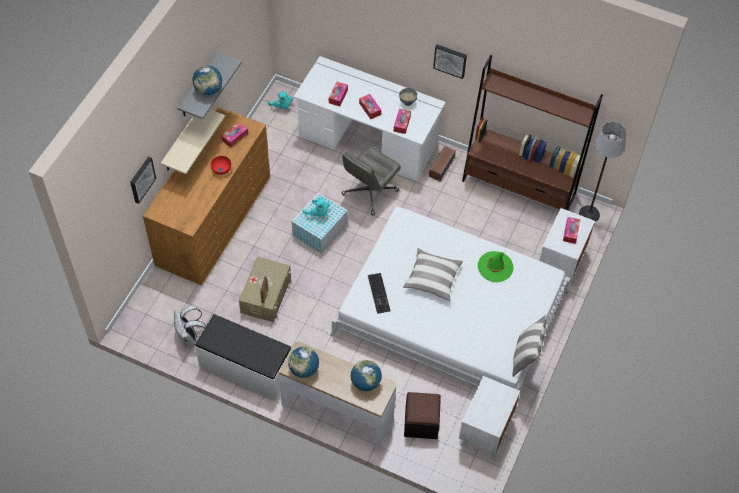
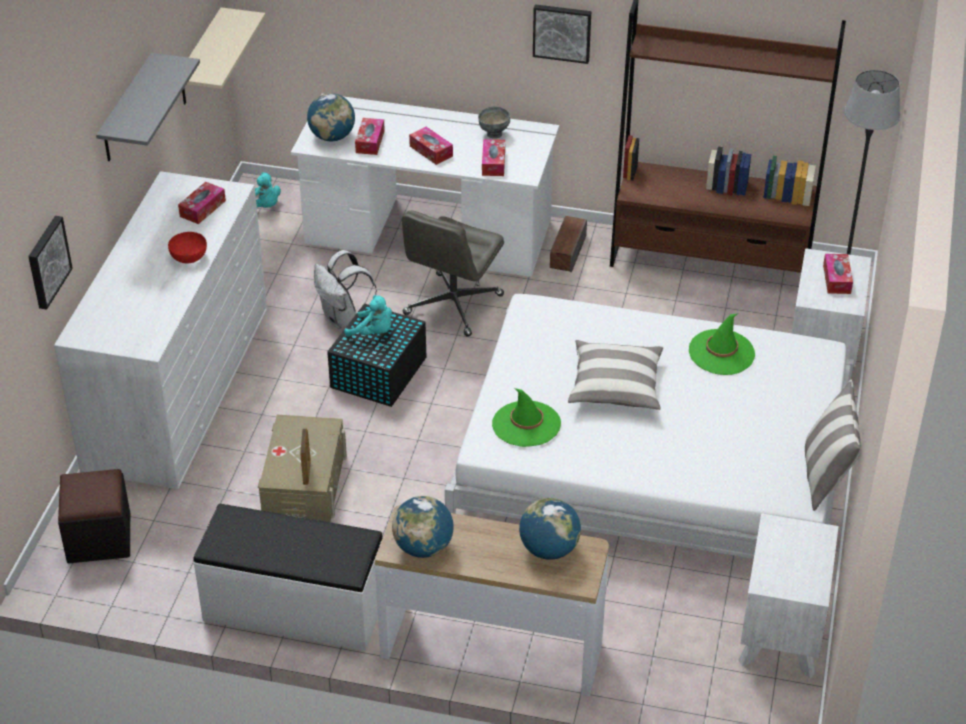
camera: 10 degrees left, 15 degrees down
brown dresser [143,107,270,286] -> white dresser [54,171,267,489]
beige shelf [161,109,225,174] -> beige shelf moved to [182,7,265,104]
white backpack [174,306,206,347] -> white backpack moved to [314,250,377,329]
globe [193,66,222,95] -> globe moved to [307,93,355,141]
white storage box [292,193,348,254] -> black storage box [327,303,426,407]
keyboard [368,273,391,314] -> green hat [492,388,561,447]
black ottoman [404,392,441,439] -> black ottoman moved to [58,469,130,563]

